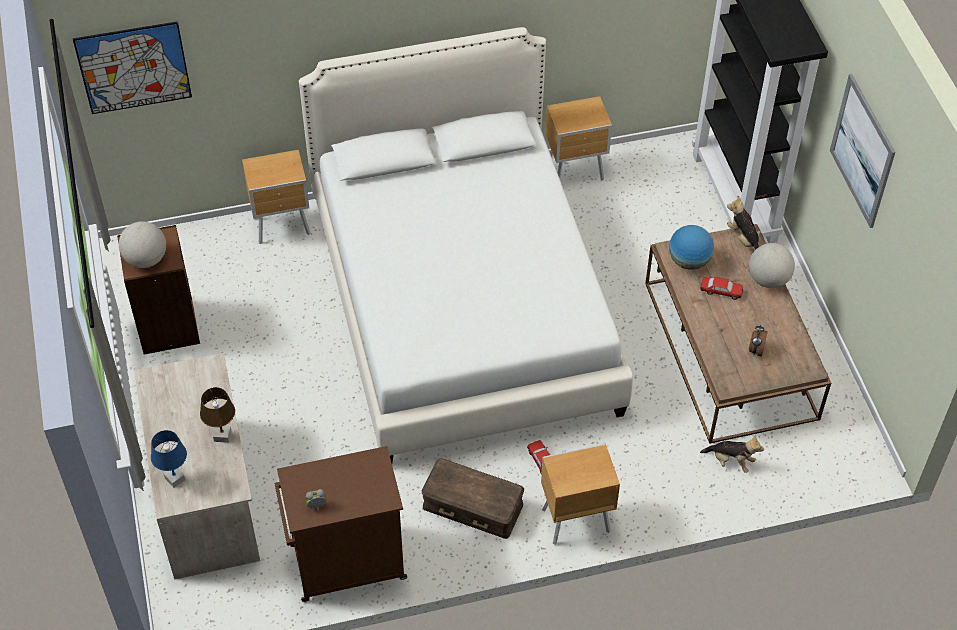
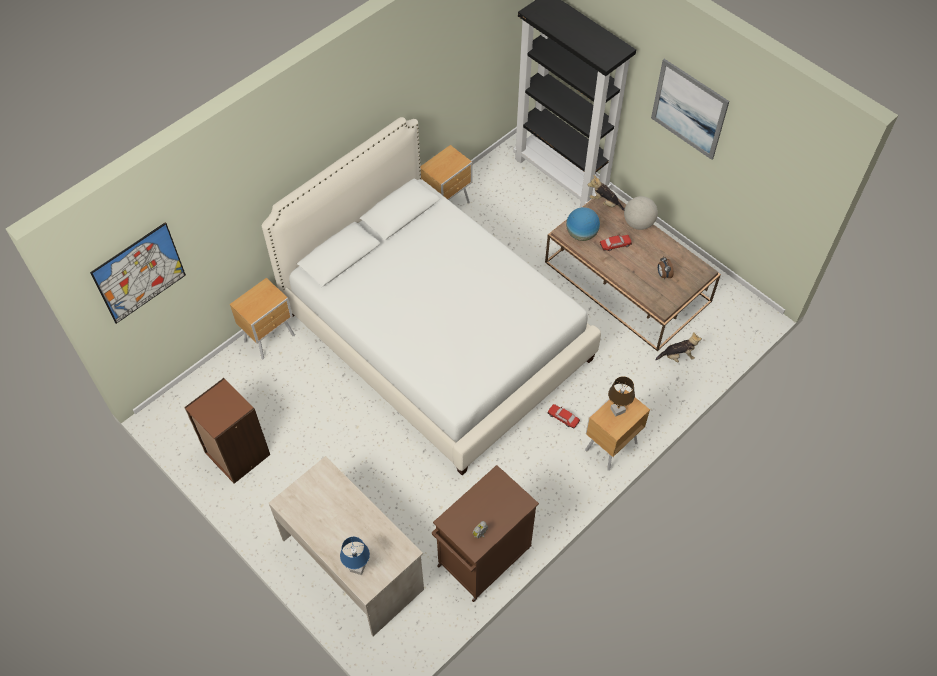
camera: 30 degrees left, 5 degrees up
globe [119,221,166,268] -> none
brown table lamp [200,387,235,443] -> brown table lamp moved to [608,376,635,417]
brown storage box [422,459,524,539] -> none

